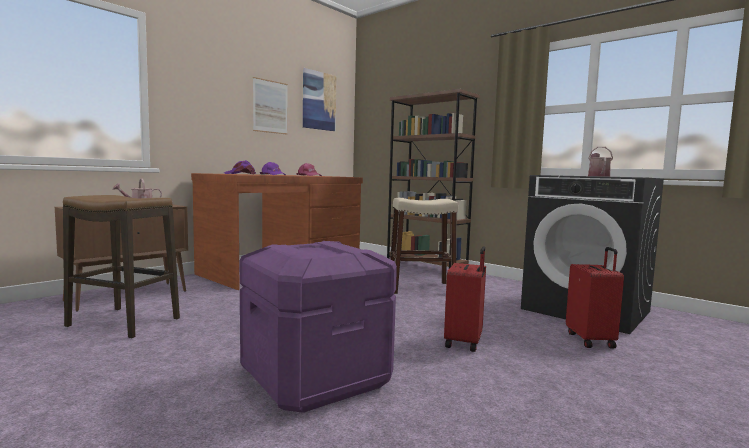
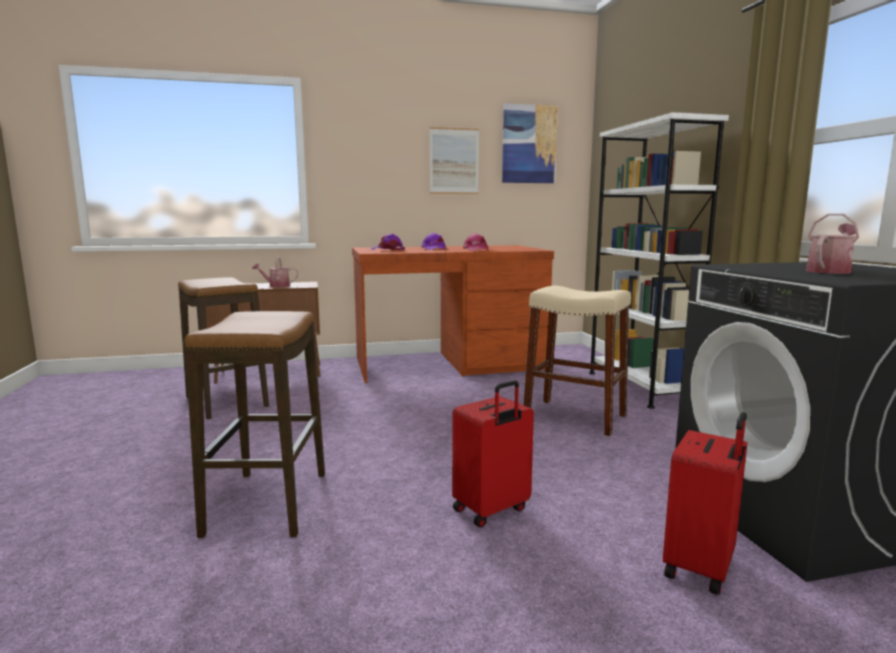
camera: 35 degrees right, 5 degrees up
purple storage box [240,241,397,413] -> stool [185,311,325,538]
brown bookcase [387,89,480,268] -> white bookcase [589,112,729,409]

